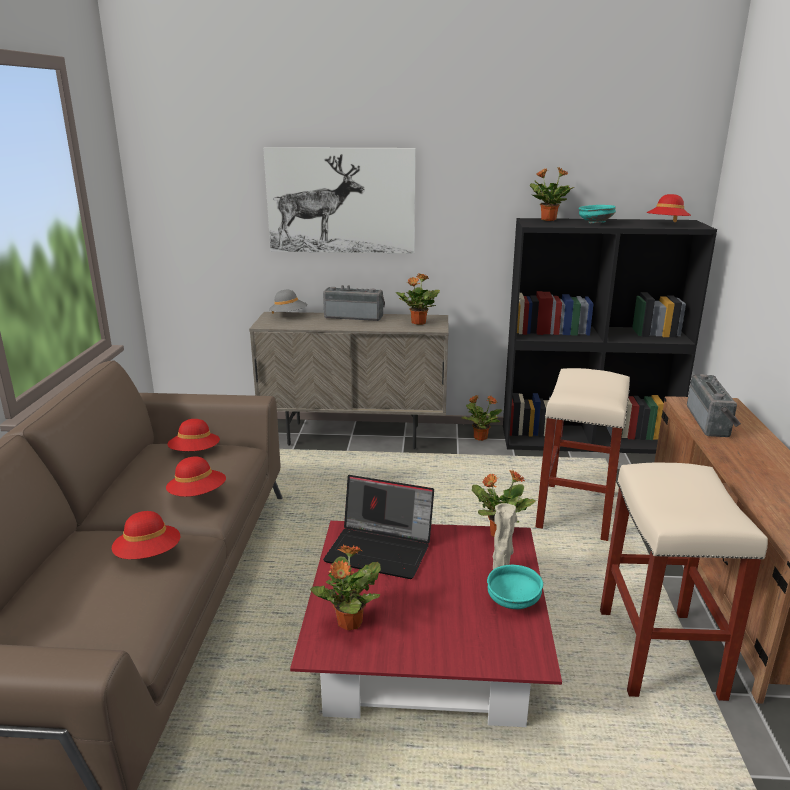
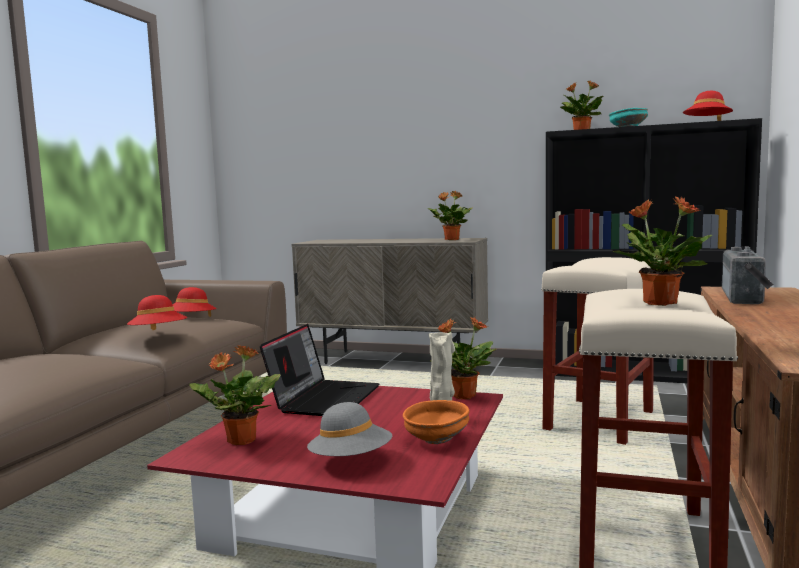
camera: 15 degrees right, 15 degrees down
red hat [112,511,180,559] -> none
picture [263,147,416,253] -> none
grey hat [269,290,307,314] -> grey hat moved to [307,402,392,456]
radio [323,285,385,321] -> none
laptop [323,475,434,579] -> laptop turned 105 degrees counterclockwise [260,324,379,416]
potted plant [462,396,502,441] -> potted plant moved to [612,196,712,306]
turquoise bowl [487,565,543,609] -> orange bowl [403,400,469,444]

